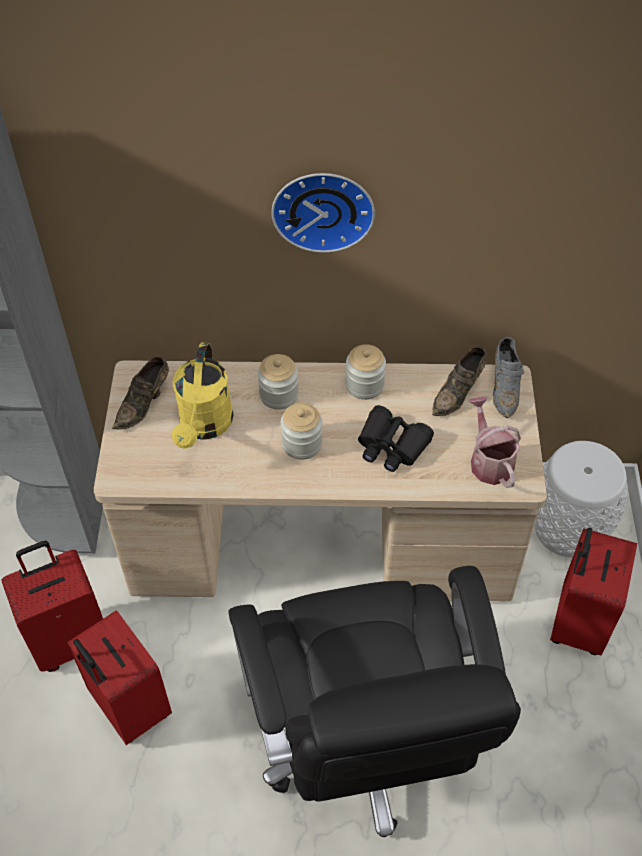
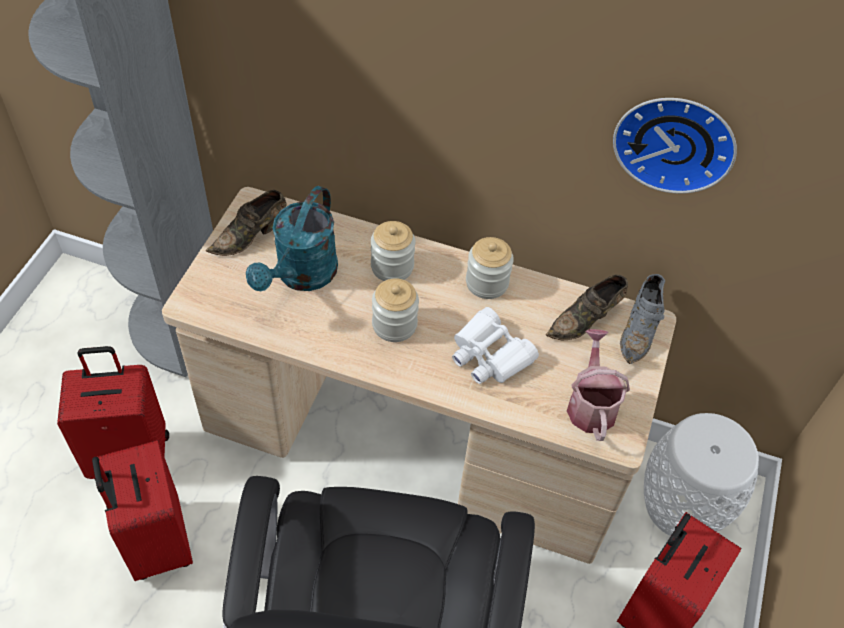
camera: 15 degrees right, 0 degrees up
yellow watering can [171,342,234,449] -> turquoise watering can [246,186,338,291]
wall clock [271,173,375,253] -> wall clock moved to [613,98,737,194]
black binoculars [358,405,434,472] -> white binoculars [452,307,539,384]

